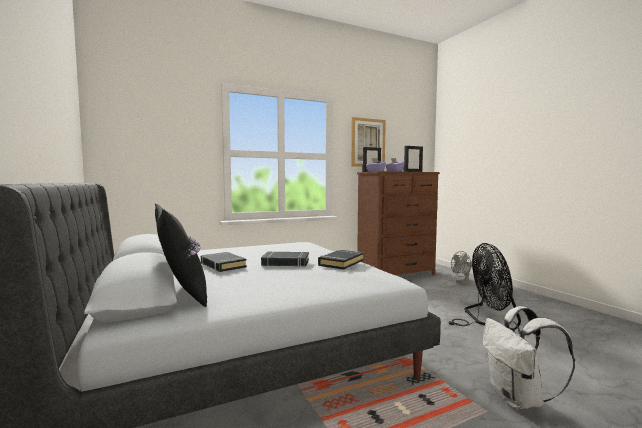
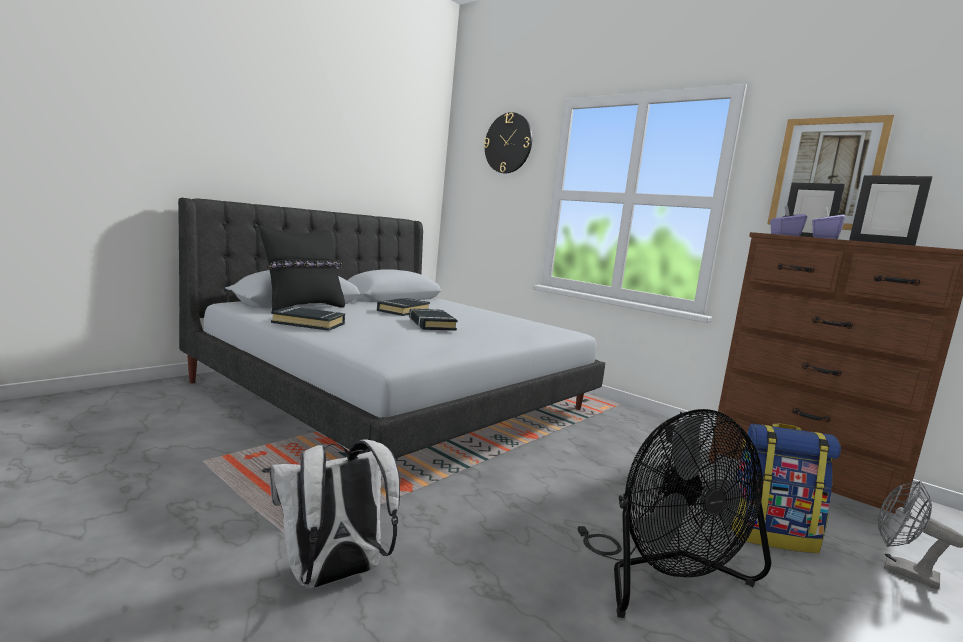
camera: 65 degrees right, 5 degrees up
black book [318,250,364,270] -> black book moved to [271,306,345,331]
none -> wall clock [484,112,532,173]
none -> backpack [730,423,841,553]

